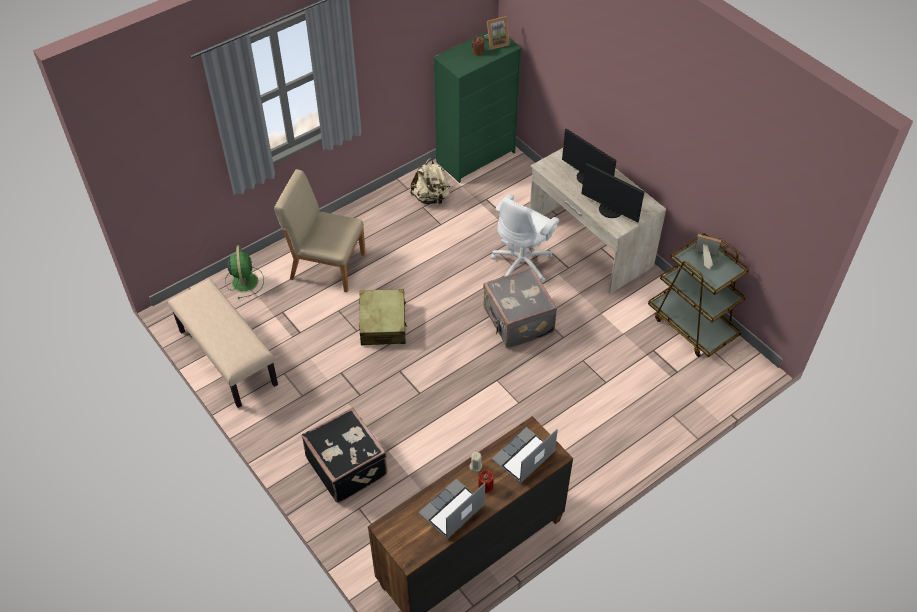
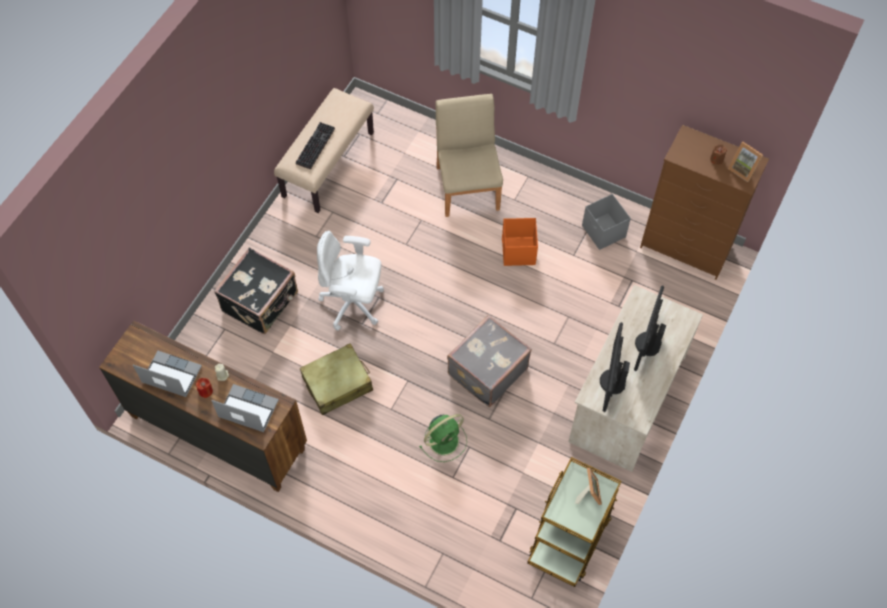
camera: 65 degrees right, 10 degrees up
green fan [225,245,264,299] -> green fan moved to [420,414,467,462]
beige suitcase [359,289,407,345] -> beige suitcase moved to [300,343,373,415]
beige backpack [410,158,450,204] -> grey storage box [582,194,631,250]
green dresser [433,31,522,183] -> brown dresser [640,125,769,280]
white office chair [491,194,559,283] -> white office chair moved to [317,231,384,331]
none -> keyboard [296,122,335,169]
none -> orange storage box [502,218,538,266]

